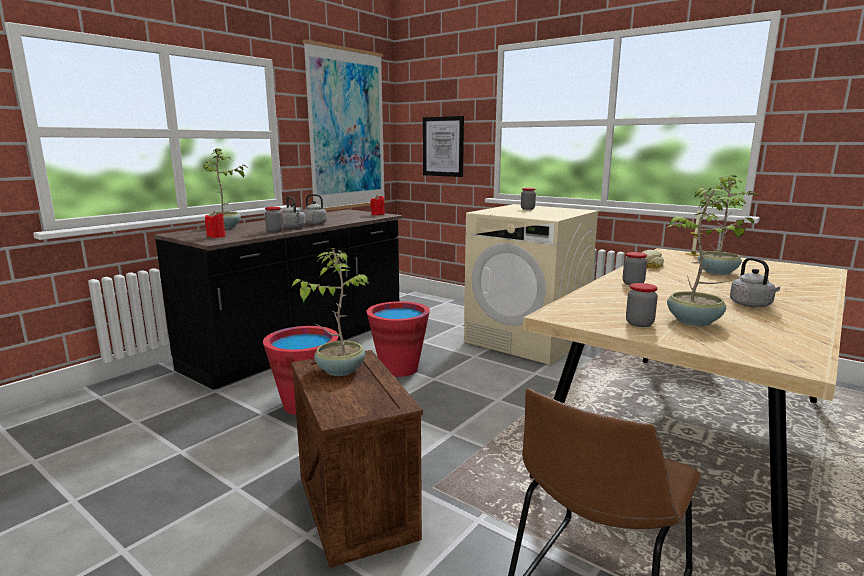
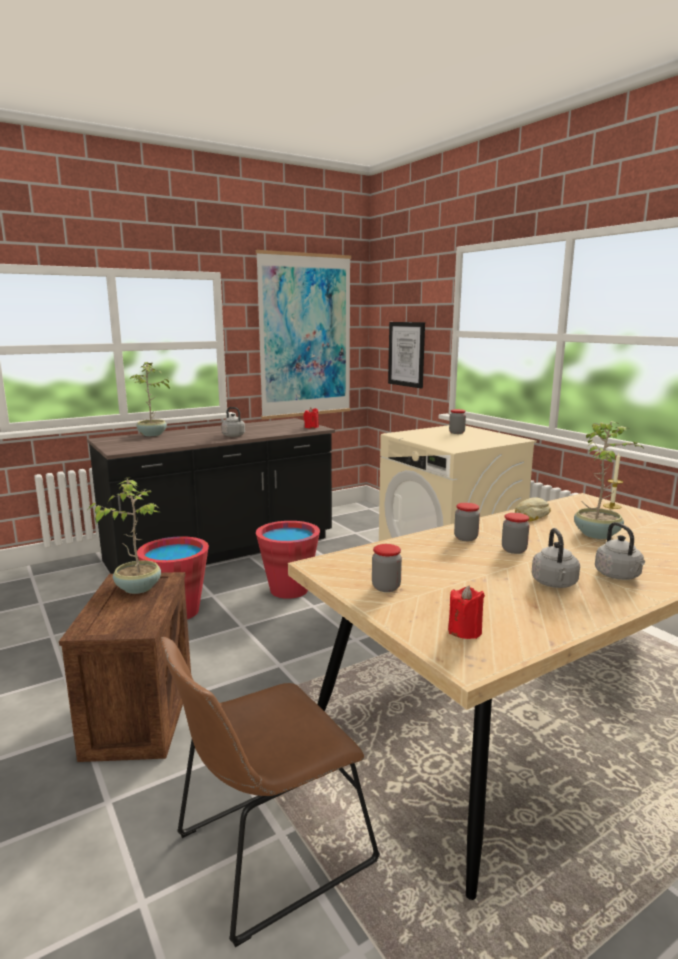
camera: 20 degrees right, 0 degrees up
red candle [205,211,226,238] -> red candle moved to [448,586,485,639]
jar [265,207,283,232] -> jar moved to [502,513,530,554]
grey kettle [282,197,306,229] -> grey kettle moved to [595,522,645,580]
potted plant [667,188,754,326] -> none

